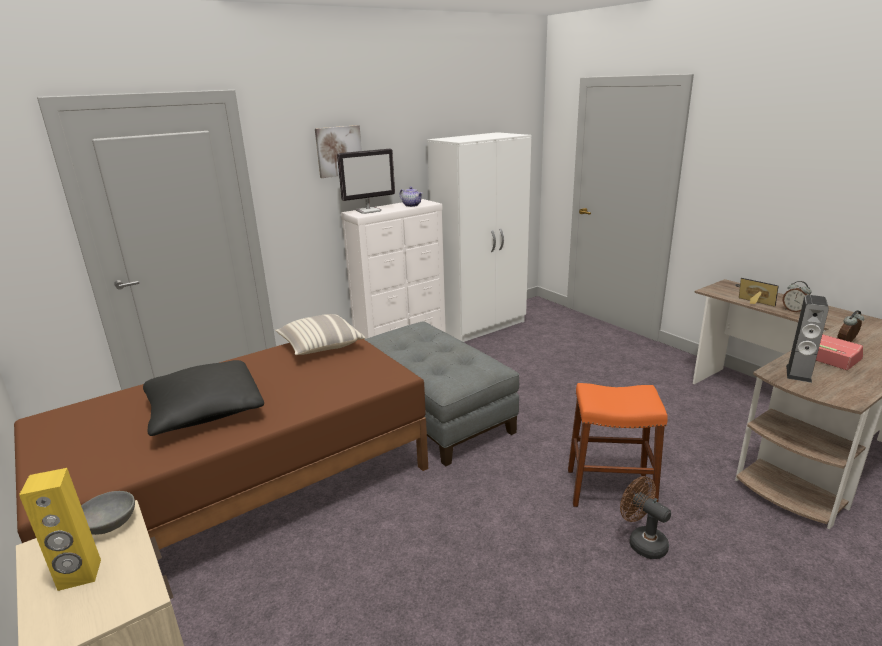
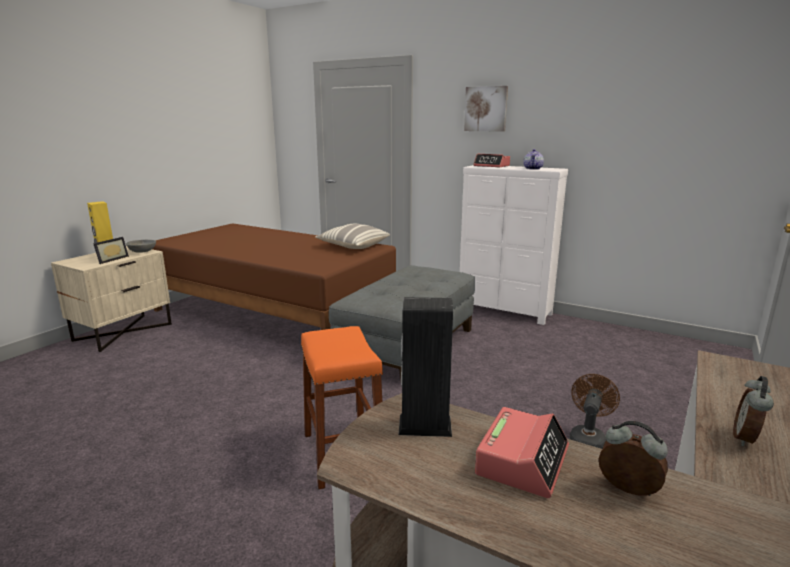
camera: 65 degrees right, 5 degrees down
black pillow [143,360,264,436] -> none
monitor [337,149,395,214] -> alarm clock [473,154,510,168]
white wardrobe [427,132,531,342] -> none
brown fan [620,476,671,559] -> brown fan moved to [569,374,620,449]
picture frame [739,278,779,307] -> picture frame moved to [93,237,129,264]

